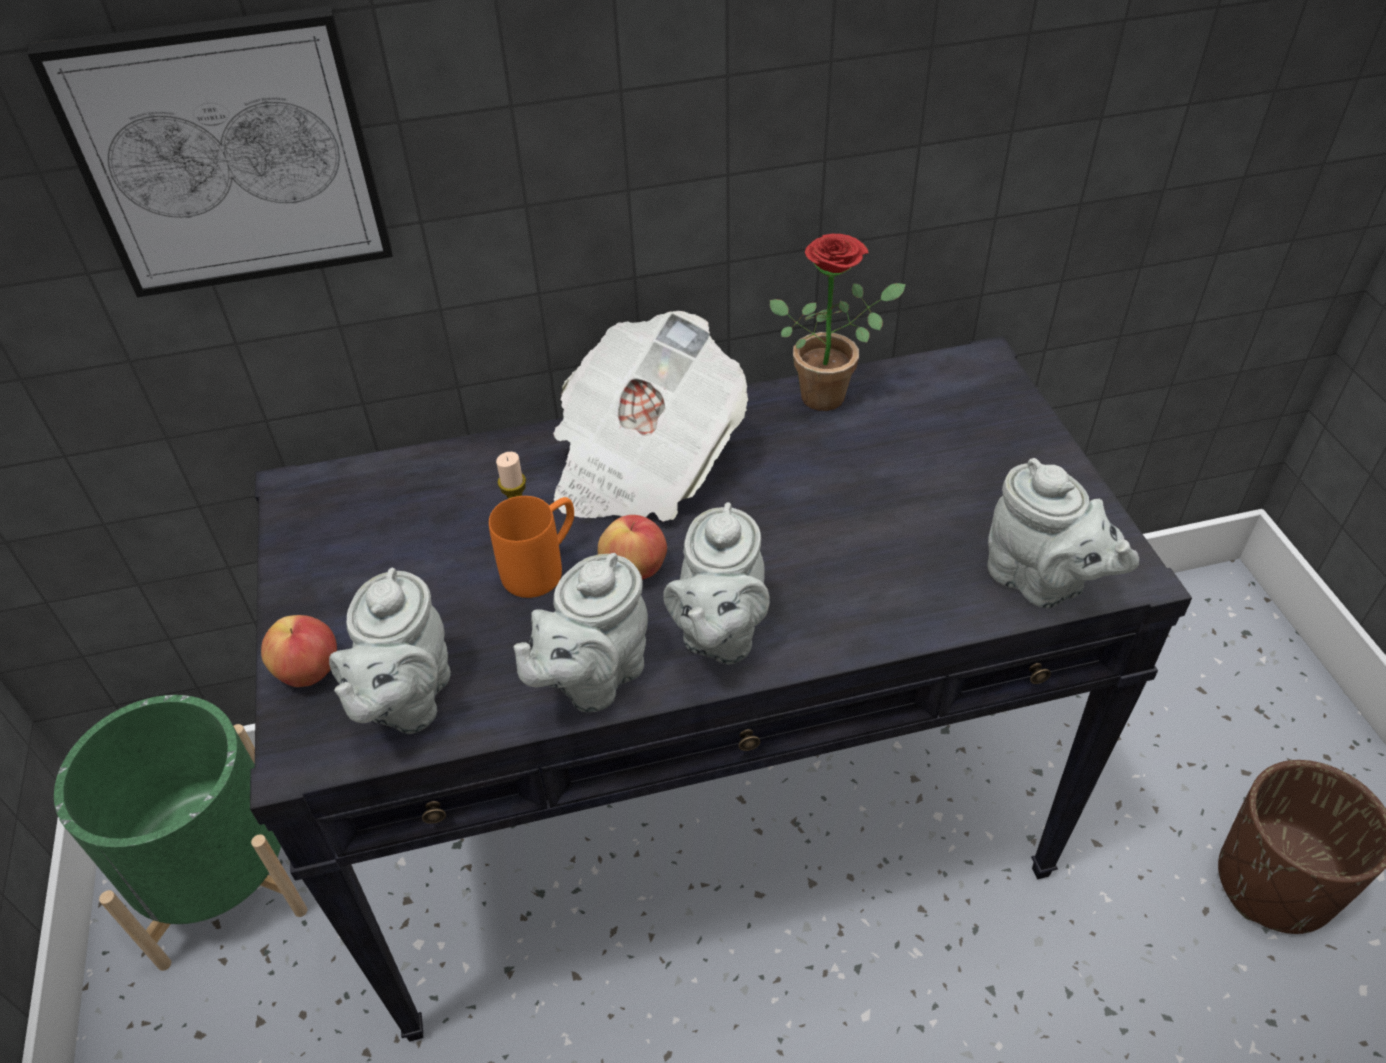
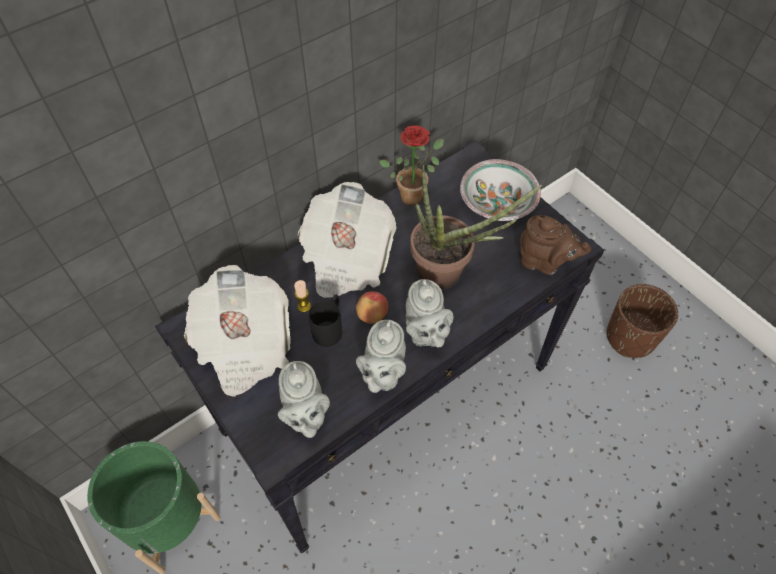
camera: 25 degrees left, 10 degrees up
picture [28,6,393,297] -> none
apple [261,615,337,687] -> none
orange mug [489,496,574,598] -> black mug [309,294,342,347]
grey teapot [987,458,1139,608] -> brown teapot [520,215,591,275]
none -> newspaper [184,265,291,397]
none -> potted plant [410,165,542,290]
none -> bowl [460,159,541,221]

